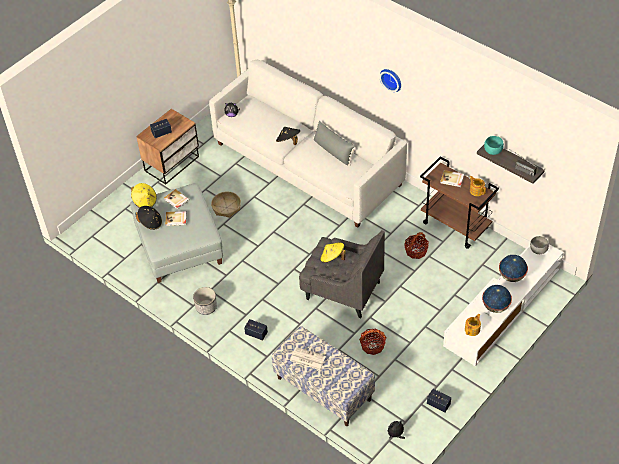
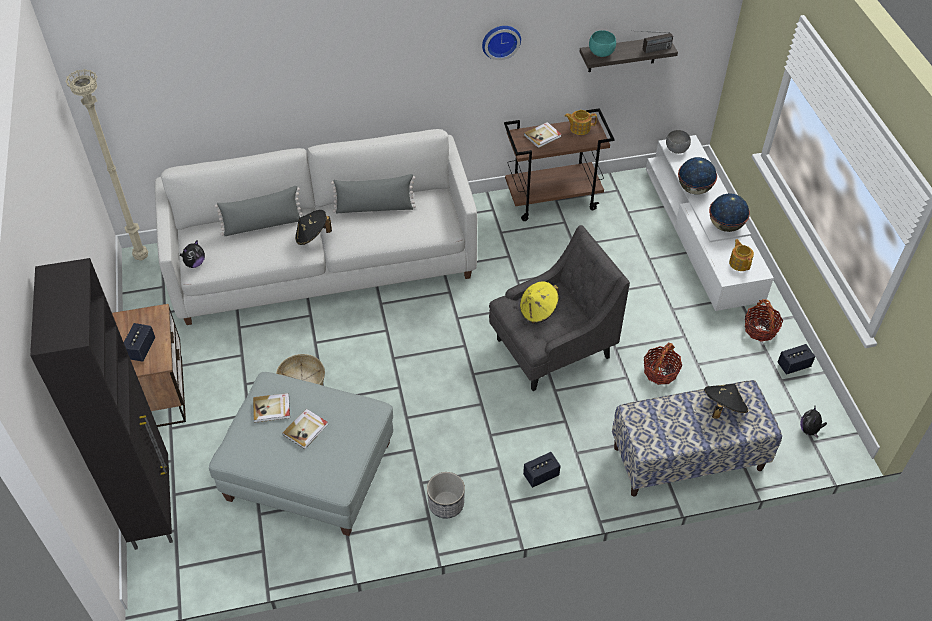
camera: 55 degrees left, 0 degrees up
yellow hat [131,183,157,208] -> none
black hat [136,206,162,230] -> black hat moved to [704,384,748,419]
newspaper [290,347,326,370] -> none
wall clock [379,69,401,92] -> wall clock moved to [482,26,521,60]
basket [404,232,429,259] -> basket moved to [745,299,783,342]
none -> black cabinet [30,258,173,550]
none -> grey pillow [215,186,303,236]

